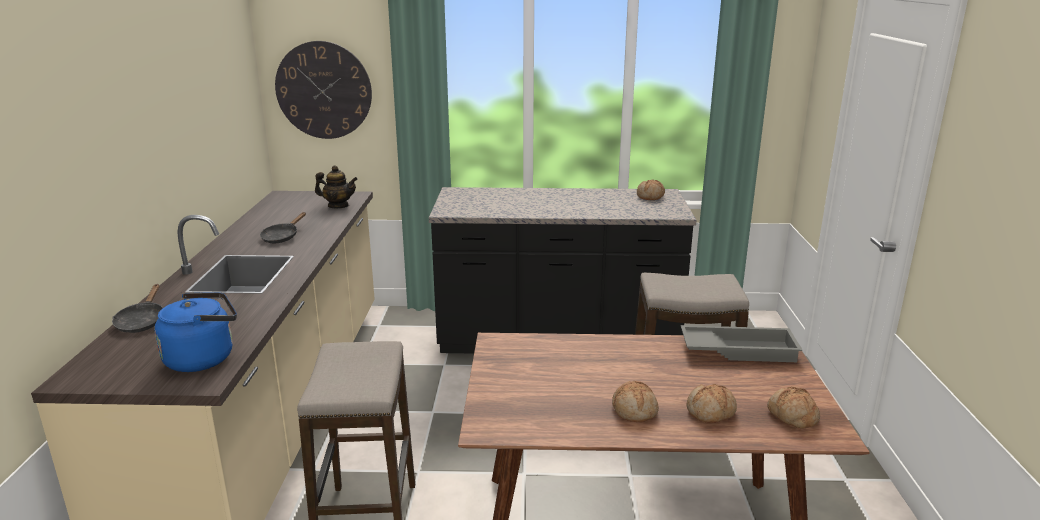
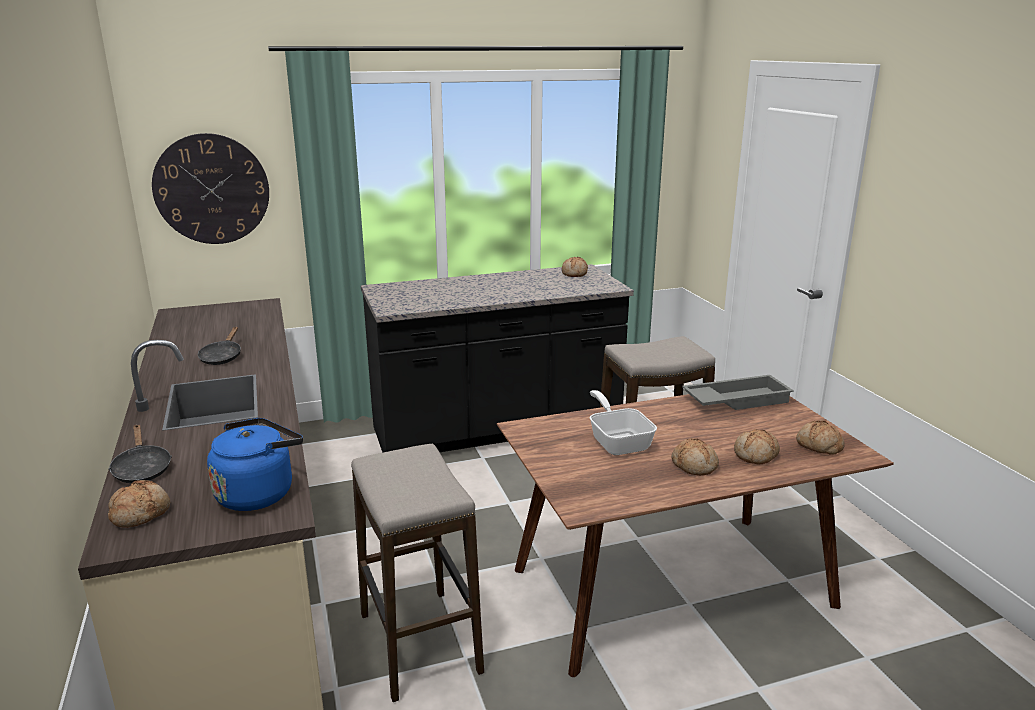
camera: 20 degrees left, 0 degrees up
teapot [315,165,358,208] -> none
none -> bread [108,480,170,528]
none -> frying pan [590,390,657,455]

